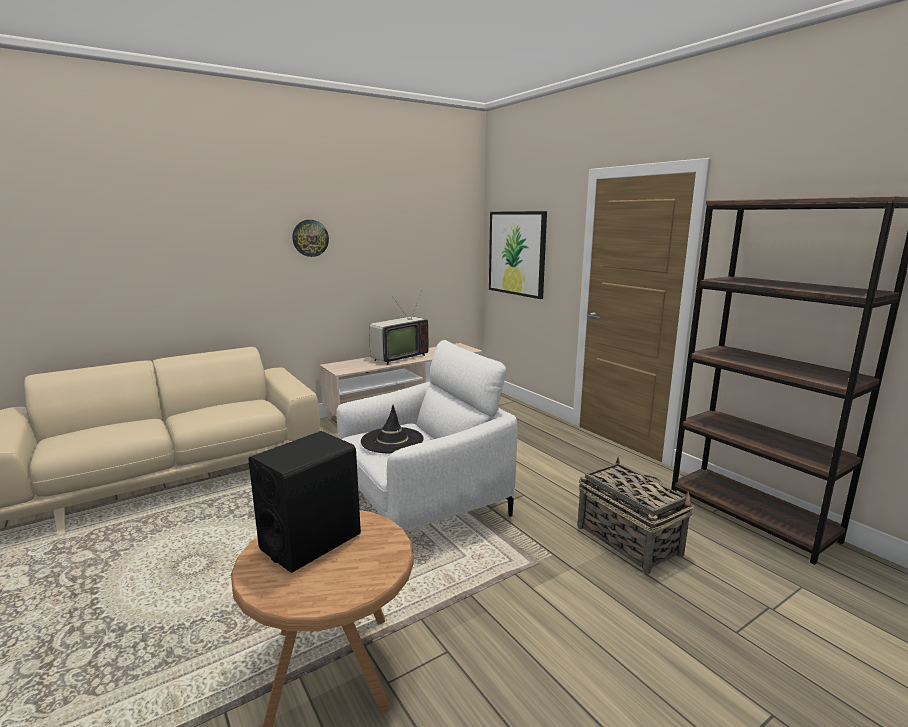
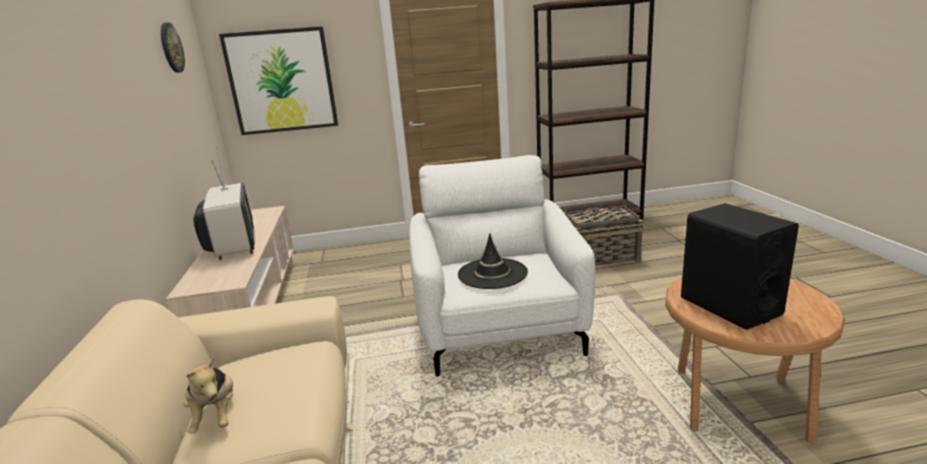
camera: 65 degrees left, 5 degrees up
wall clock [292,220,329,257] -> wall clock moved to [161,22,185,73]
none -> plush toy [183,357,233,434]

